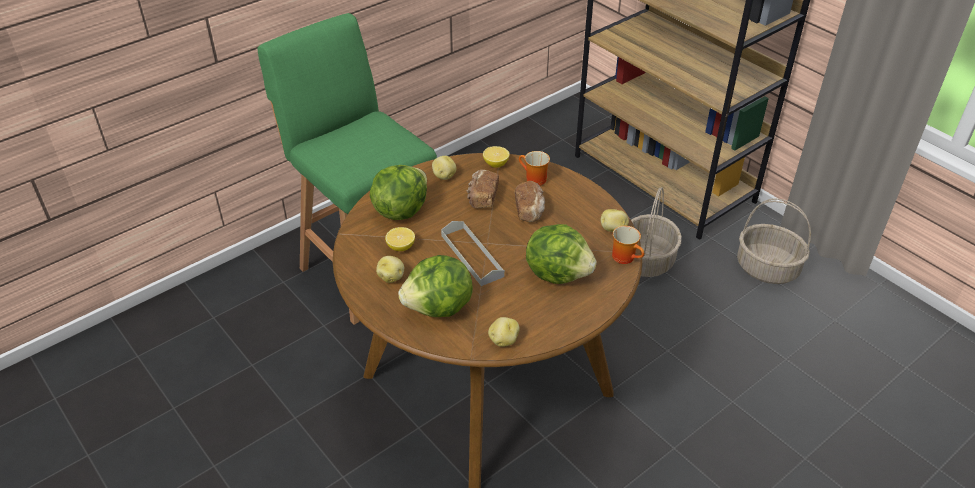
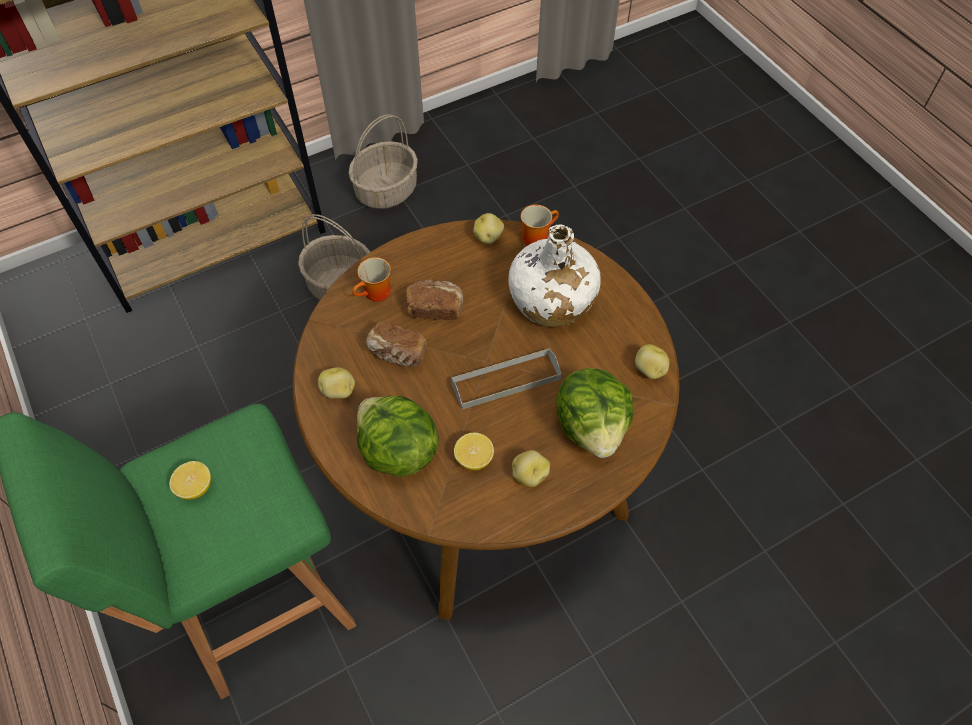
camera: 80 degrees left, 15 degrees up
lemon [483,146,510,167] -> lemon moved to [169,461,211,500]
lettuce [526,224,597,284] -> white bottle [508,224,601,327]

